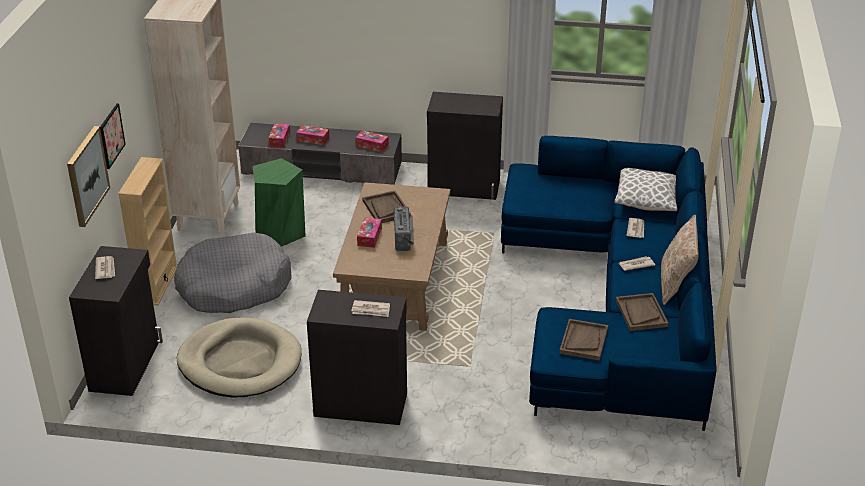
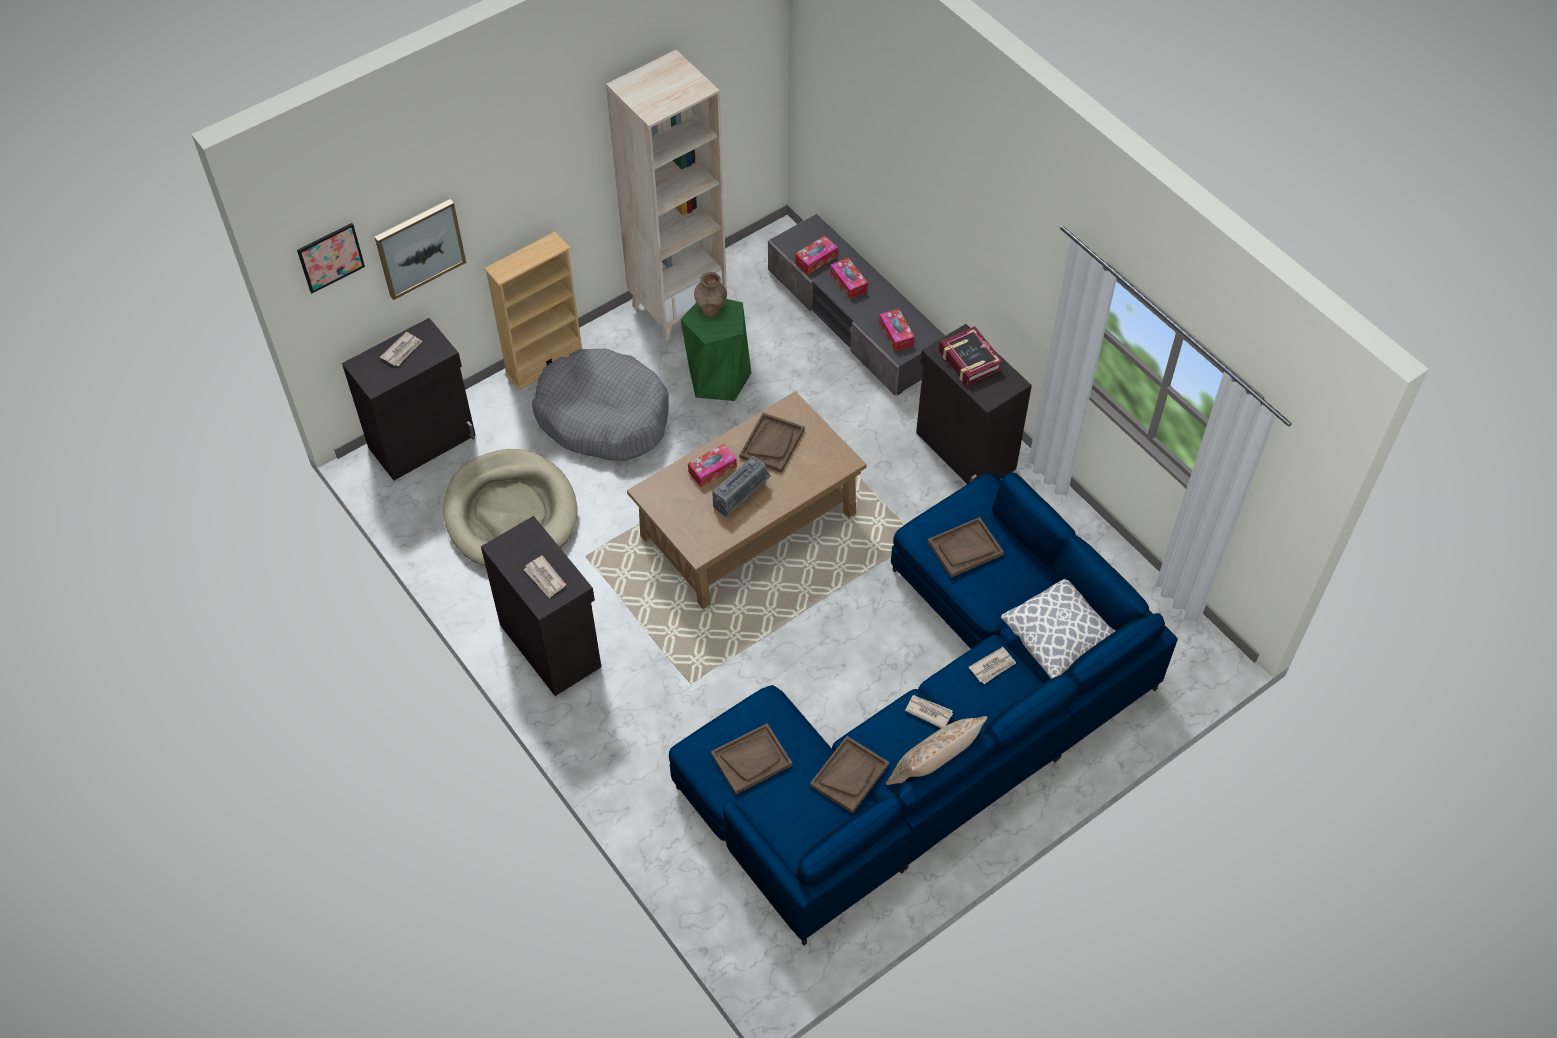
camera: 45 degrees right, 20 degrees up
picture [100,103,126,169] -> picture moved to [297,223,365,293]
none -> brown vase [694,272,727,318]
none -> brown tray [928,517,1004,578]
none -> book [939,326,1003,386]

